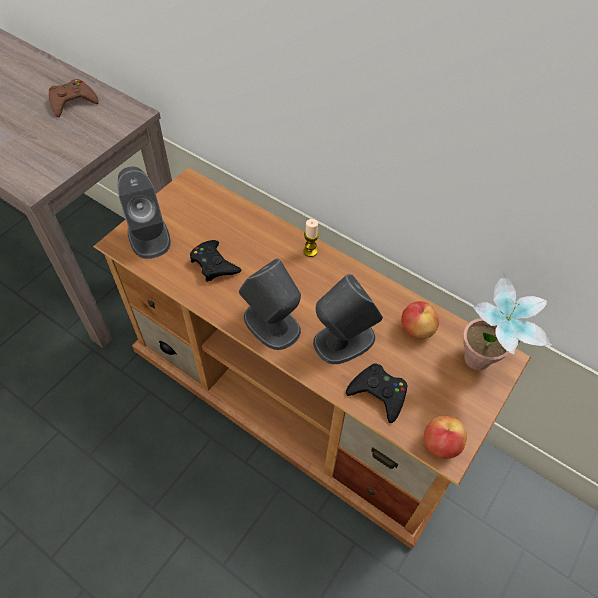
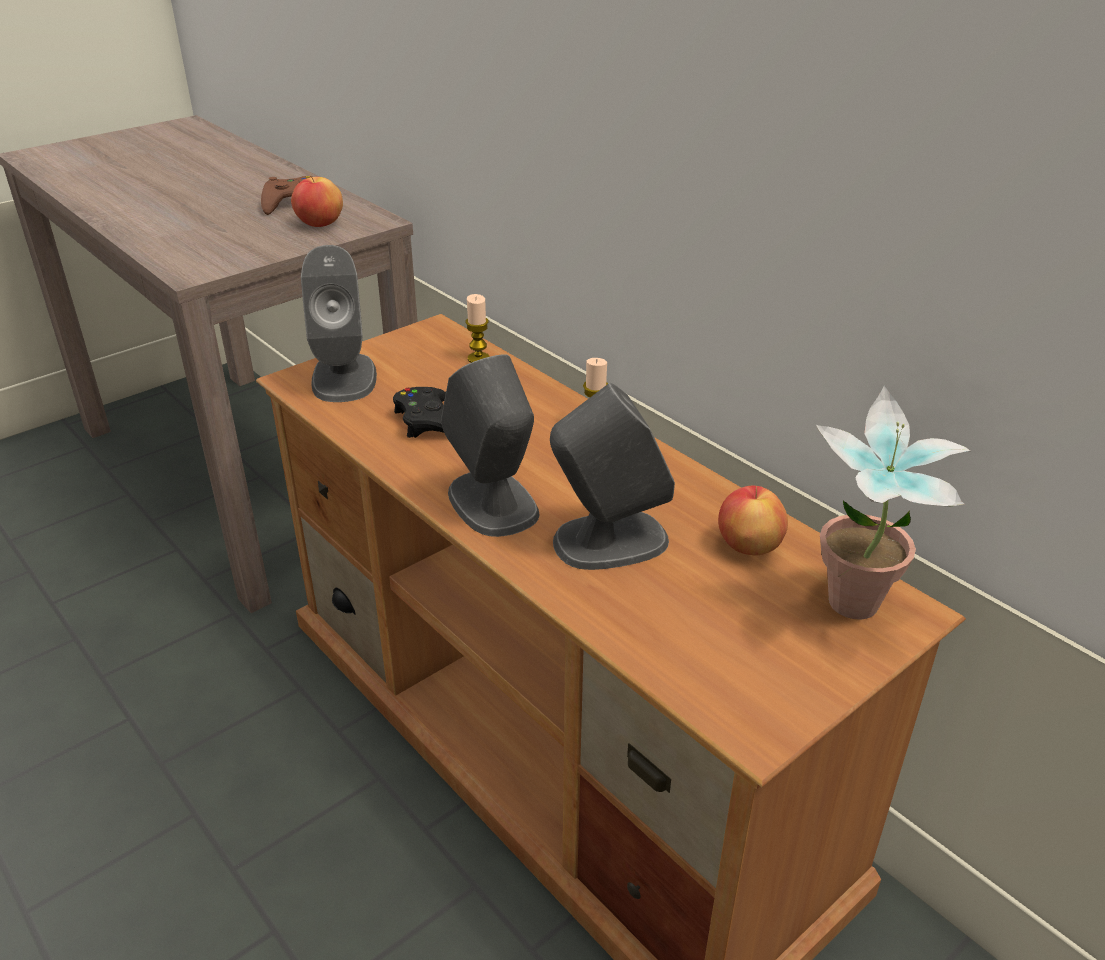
camera: 15 degrees right, 20 degrees down
black game controller [346,363,407,423] -> none
apple [424,416,467,459] -> apple moved to [291,176,343,227]
none -> candle [465,294,490,363]

